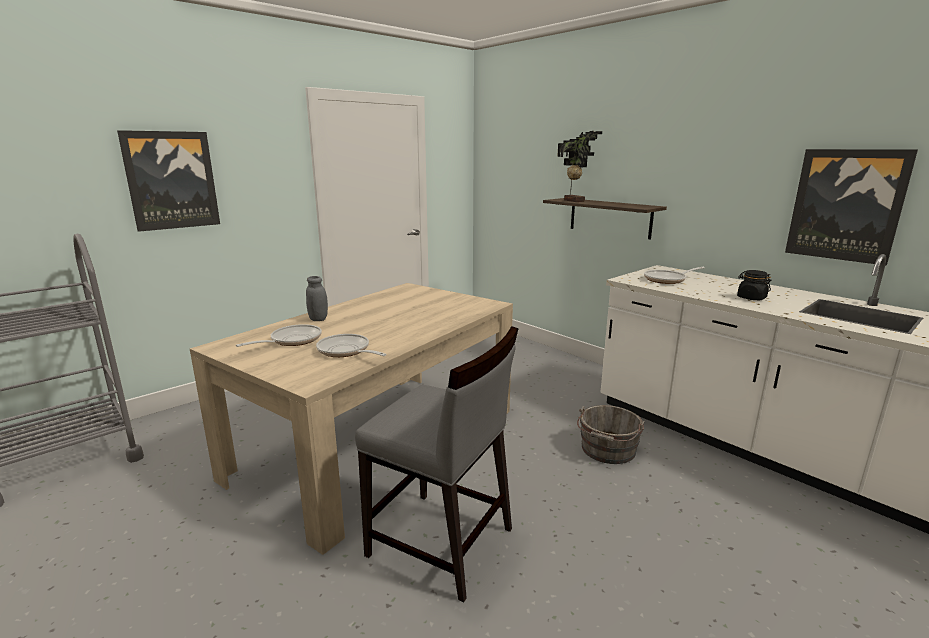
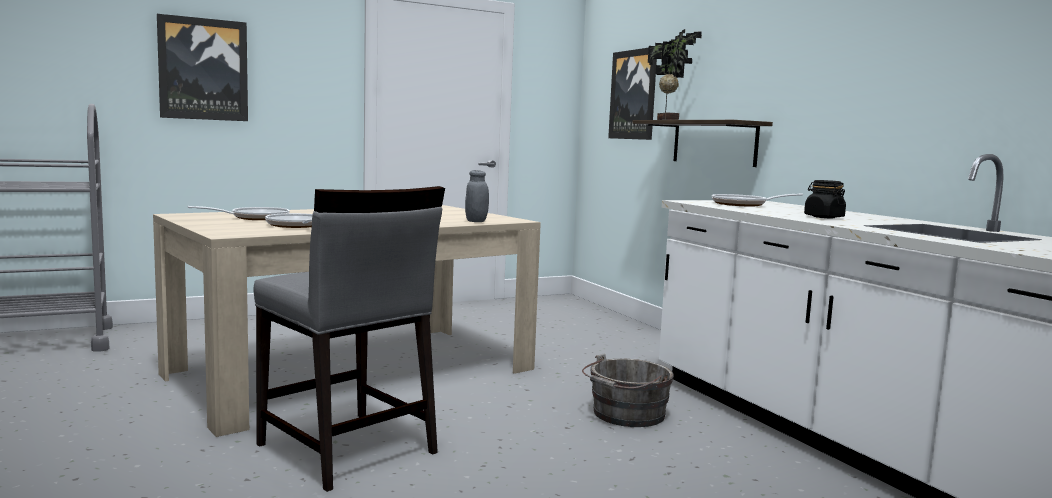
camera: 15 degrees right, 10 degrees down
grey jar [306,276,328,321] -> grey jar moved to [465,170,489,222]
picture [785,149,918,266] -> picture moved to [608,48,657,140]

